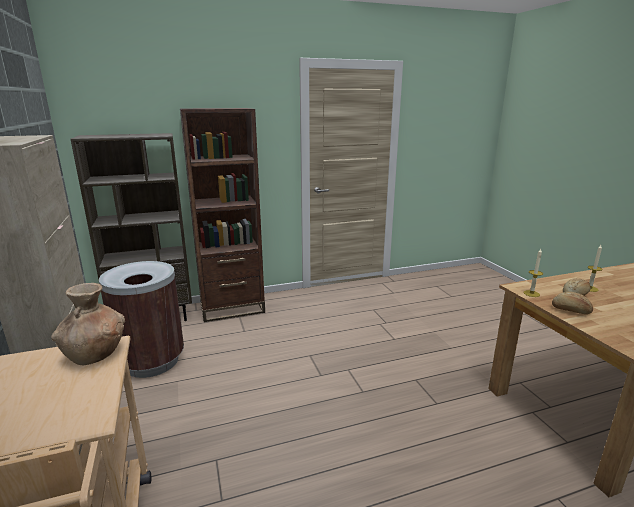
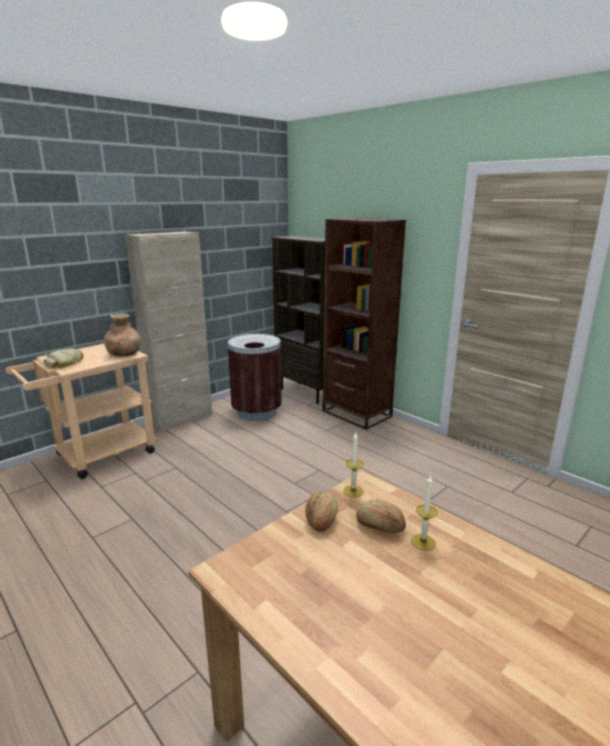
camera: 65 degrees right, 0 degrees up
none -> bread [44,348,83,369]

